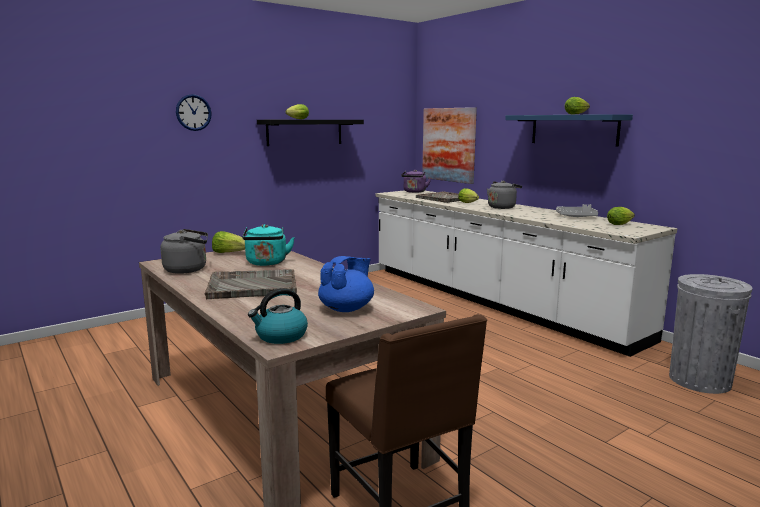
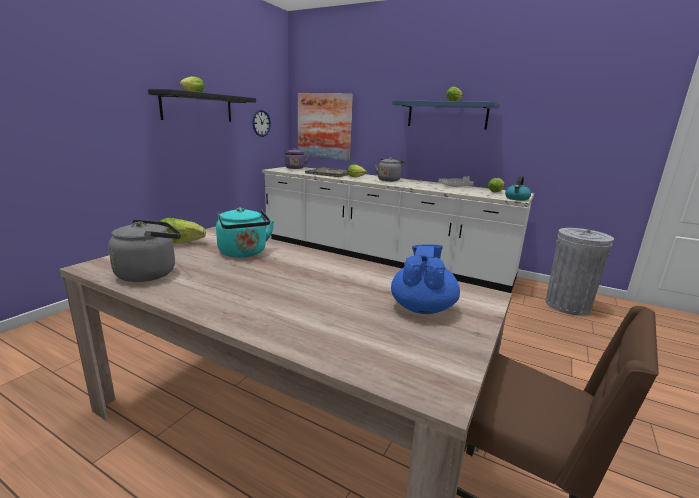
camera: 25 degrees left, 5 degrees up
wall clock [176,94,212,131] -> wall clock moved to [252,110,271,137]
grey tray [205,269,297,299] -> none
kettle [248,288,308,344] -> kettle moved to [505,176,531,201]

